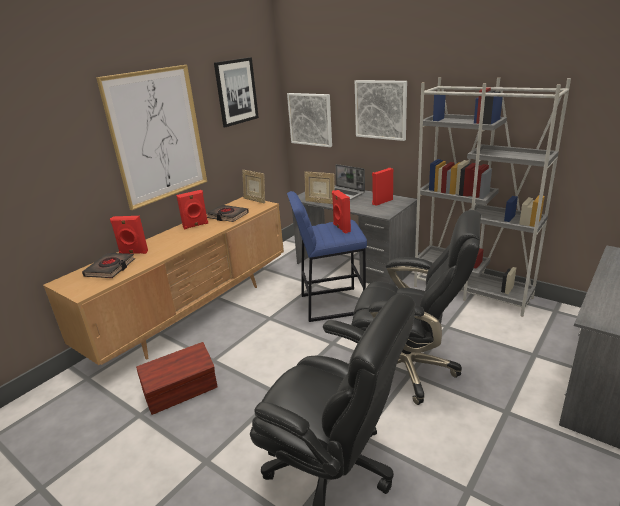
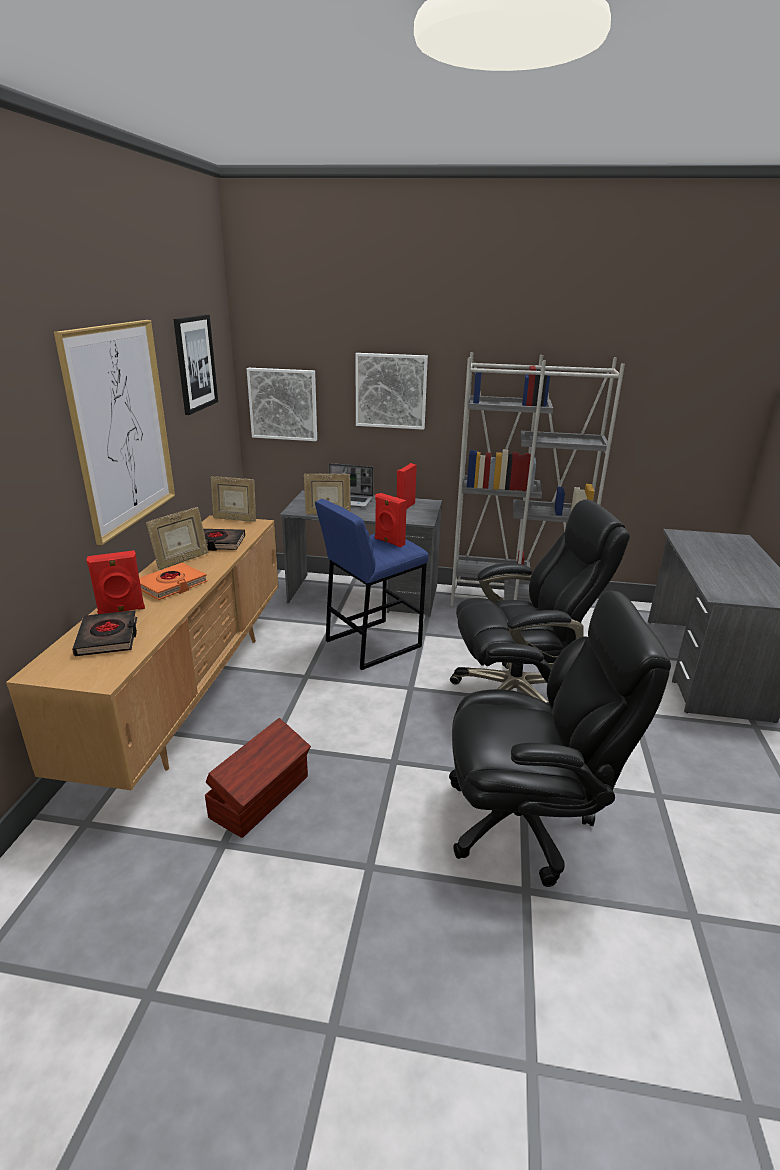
camera: 30 degrees left, 0 degrees up
red speaker [176,190,208,230] -> picture frame [146,507,208,570]
none -> orange book [139,563,207,600]

